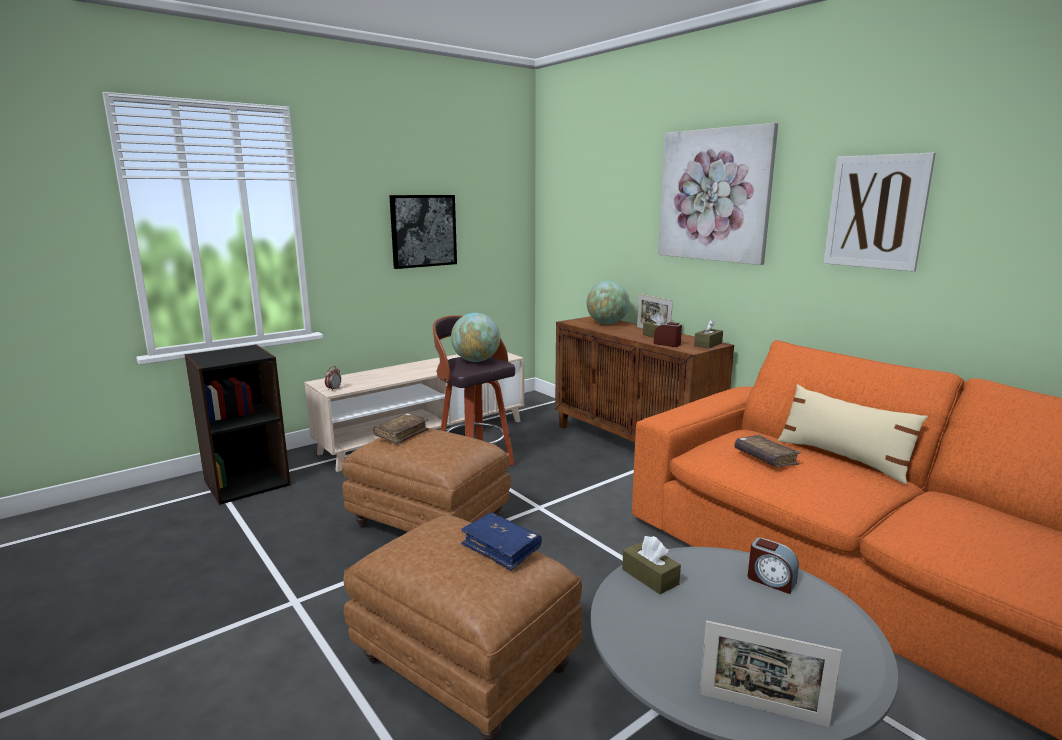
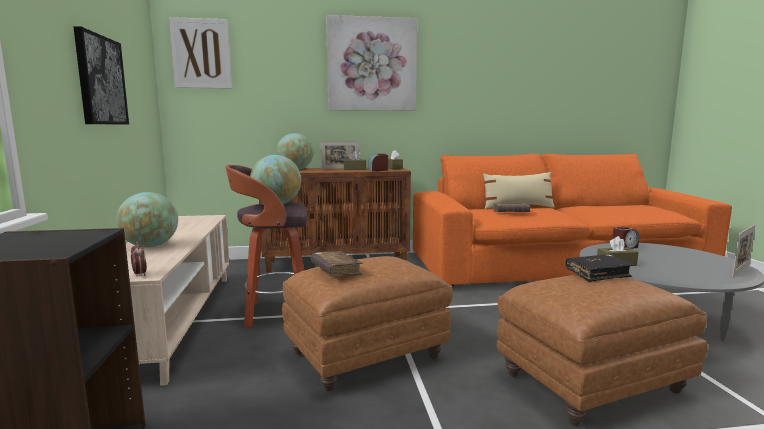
camera: 60 degrees left, 5 degrees down
blue book [461,513,542,571] -> black book [566,254,634,282]
picture [824,153,936,272] -> picture moved to [169,17,232,88]
none -> globe [116,192,178,247]

